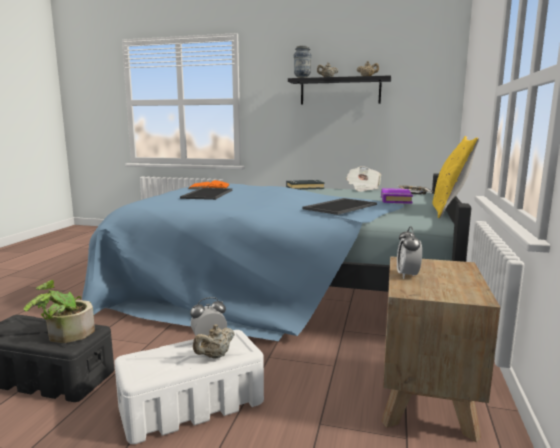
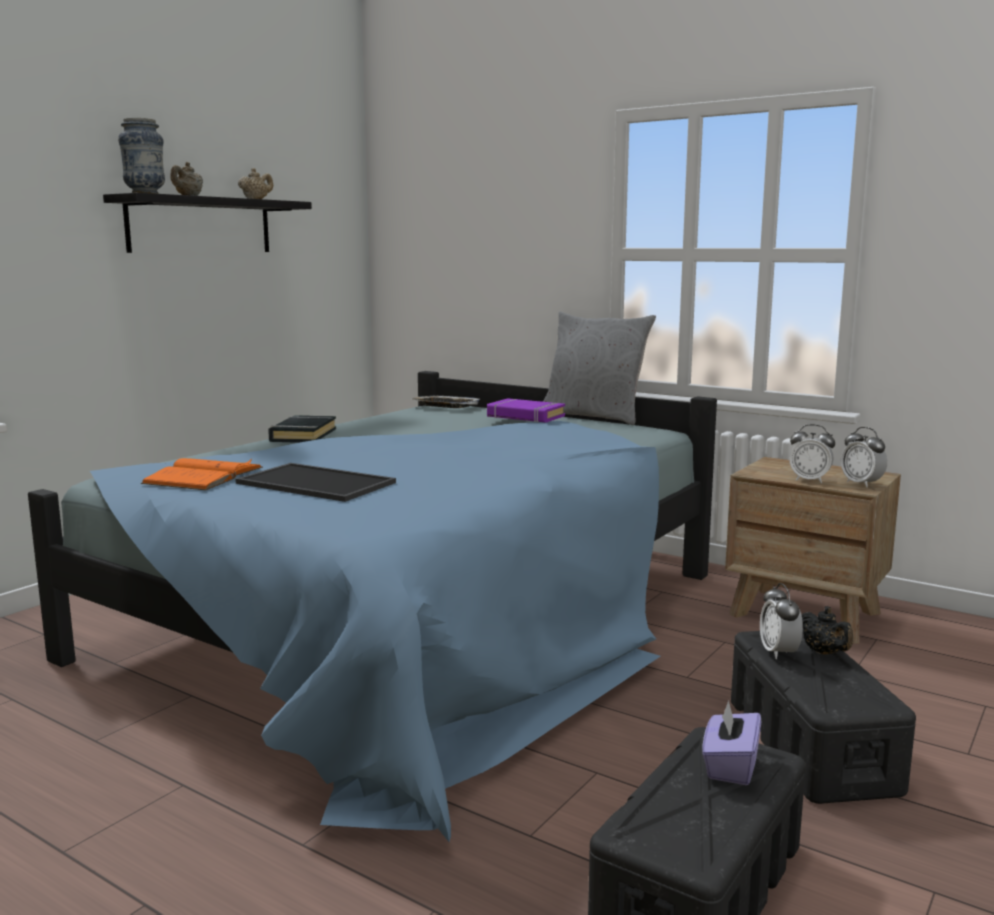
camera: 70 degrees left, 0 degrees up
potted plant [23,280,95,343] -> purple tissue box [702,700,762,785]
white storage box [114,330,264,444] -> black storage box [731,628,916,804]
beige teapot [193,324,235,359] -> black teapot [801,606,853,655]
tray [303,198,377,215] -> none
newspaper [346,166,381,191] -> none
yellow pillow [432,136,479,218] -> grey pillow [543,311,656,425]
none -> alarm clock [841,427,887,488]

